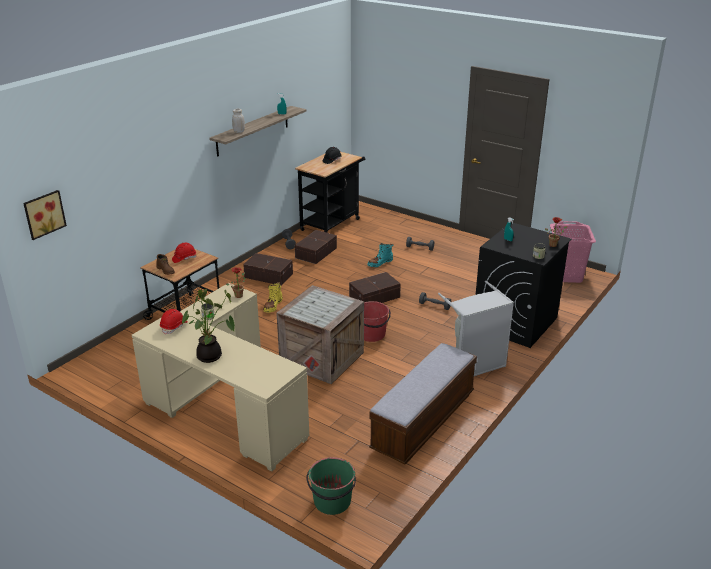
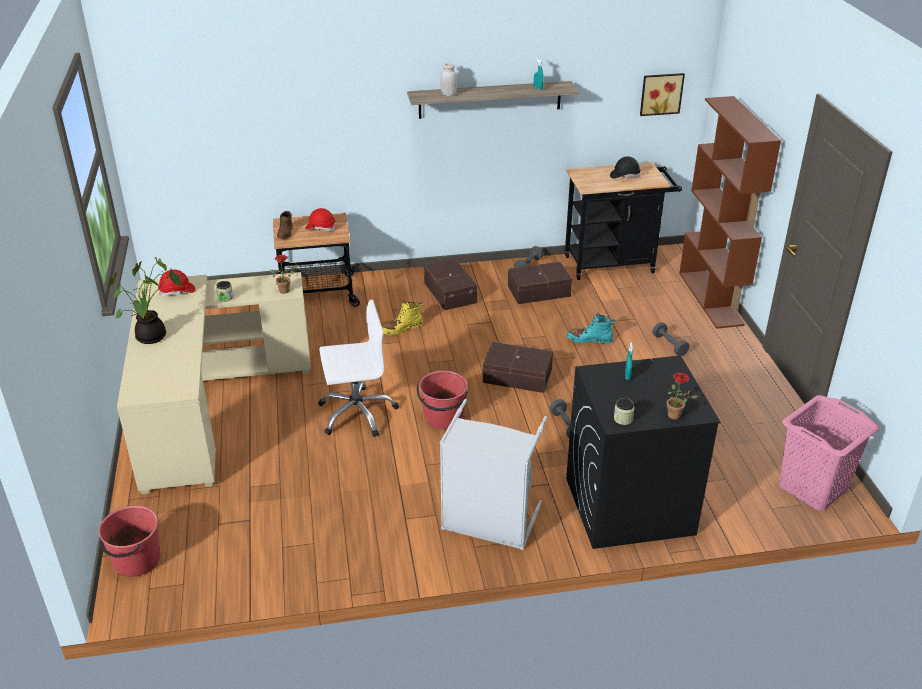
camera: 45 degrees right, 5 degrees up
picture [23,190,67,240] -> picture moved to [640,73,685,116]
crate [276,285,364,384] -> white office chair [318,300,399,437]
green bucket [306,457,356,515] -> red bucket [98,505,161,577]
bench [369,343,477,465] -> none
none -> brown bookcase [679,96,781,329]

